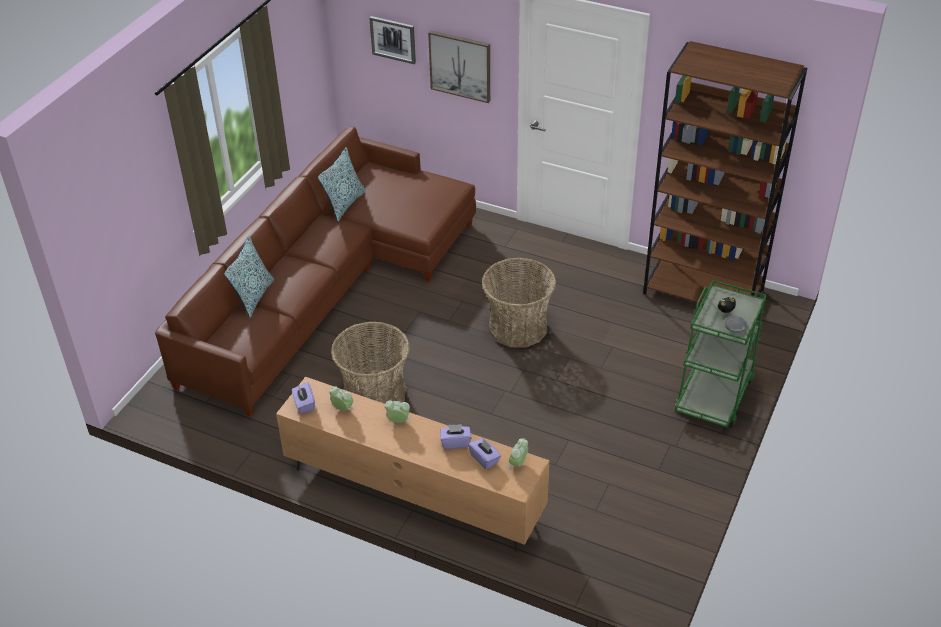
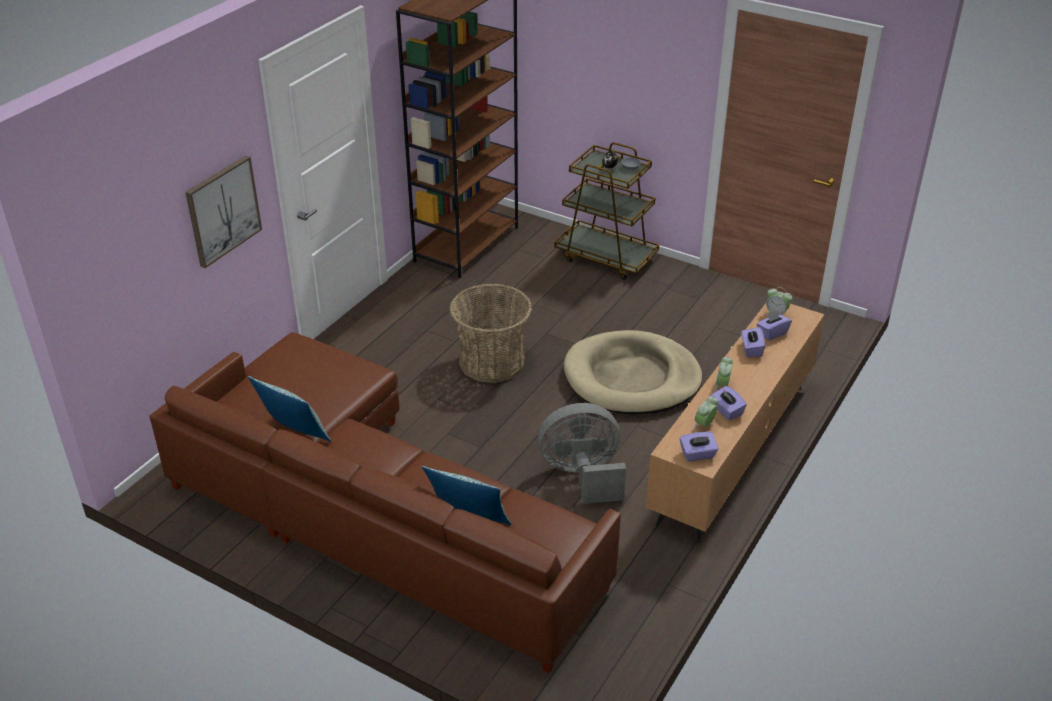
camera: 85 degrees left, 5 degrees down
basket [331,322,410,404] -> grey fan [538,403,626,504]
picture [369,16,416,64] -> none
green cart [675,280,767,428] -> brown cart [554,142,659,280]
none -> beige dog bed [564,330,702,415]
none -> purple tissue box [711,386,747,420]

